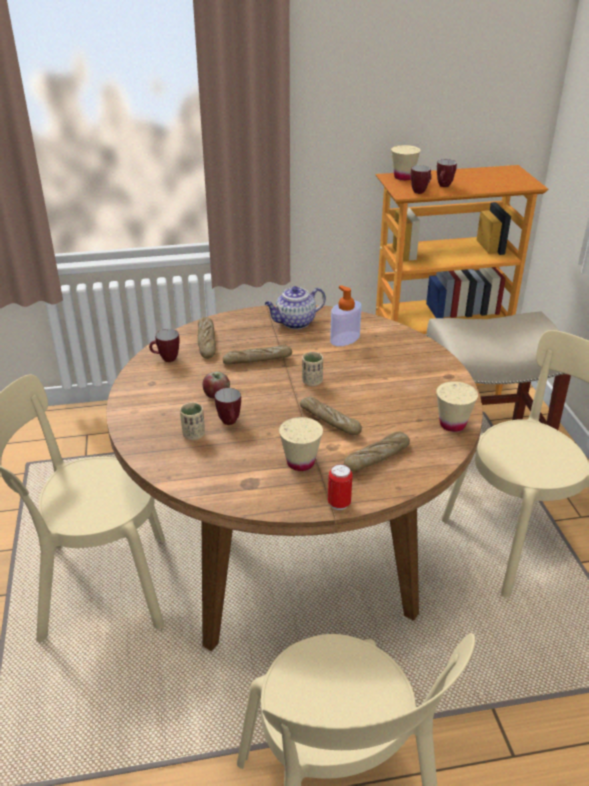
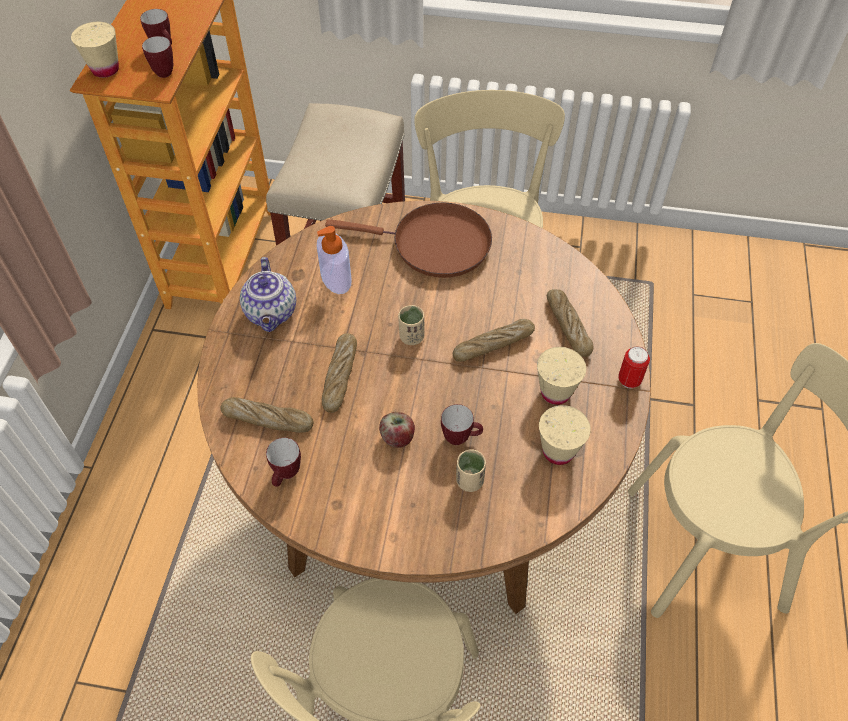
camera: 70 degrees left, 20 degrees up
beige cup [436,381,478,432] -> beige cup moved to [539,405,591,465]
none -> brown frying pan [325,202,492,278]

